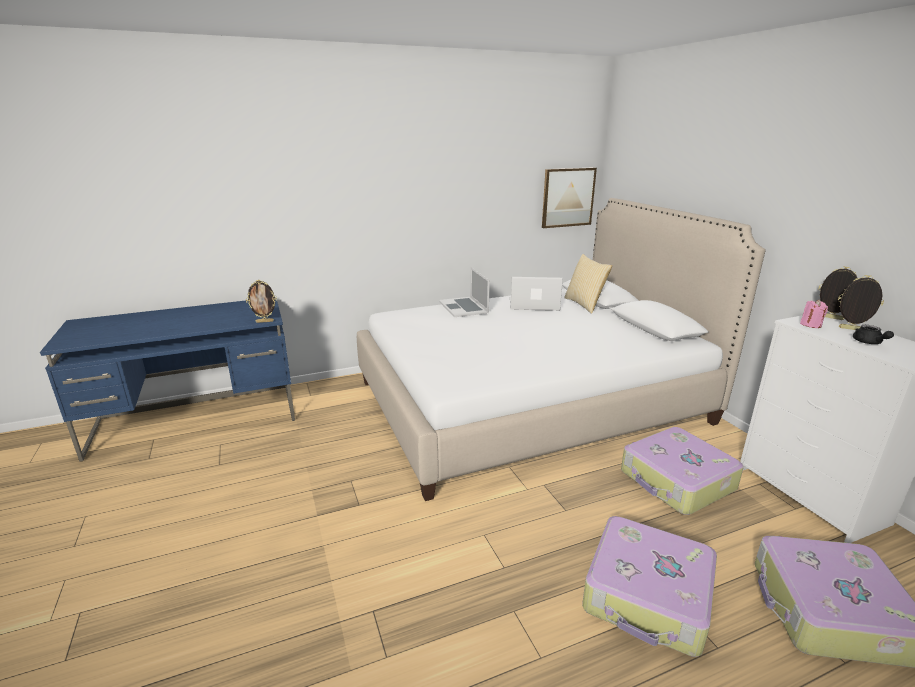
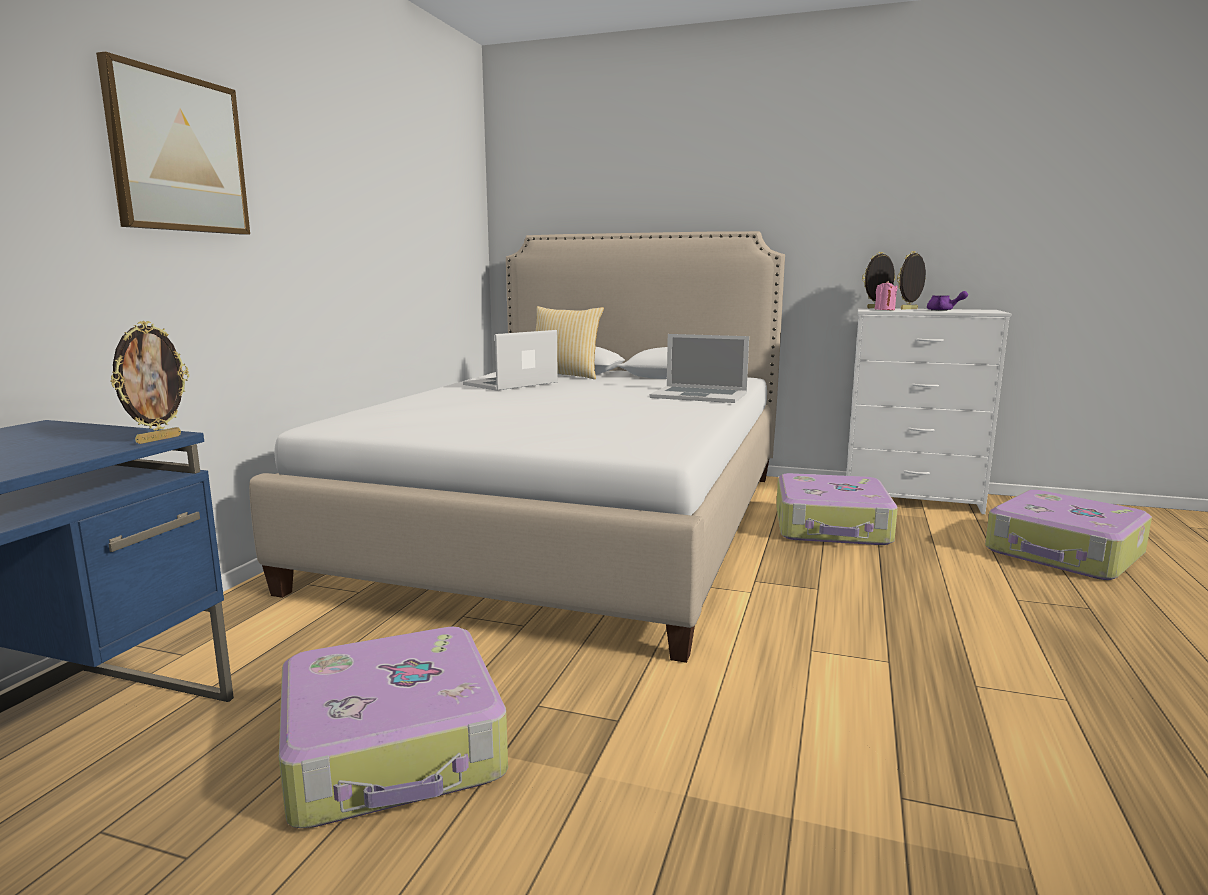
camera: 50 degrees left, 10 degrees down
laptop [439,267,490,317] -> laptop moved to [650,334,749,403]
picture [542,167,597,228] -> picture moved to [96,51,250,235]
suitcase [582,516,717,657] -> suitcase moved to [279,626,508,828]
black teapot [853,325,894,344] -> purple teapot [927,291,968,311]

